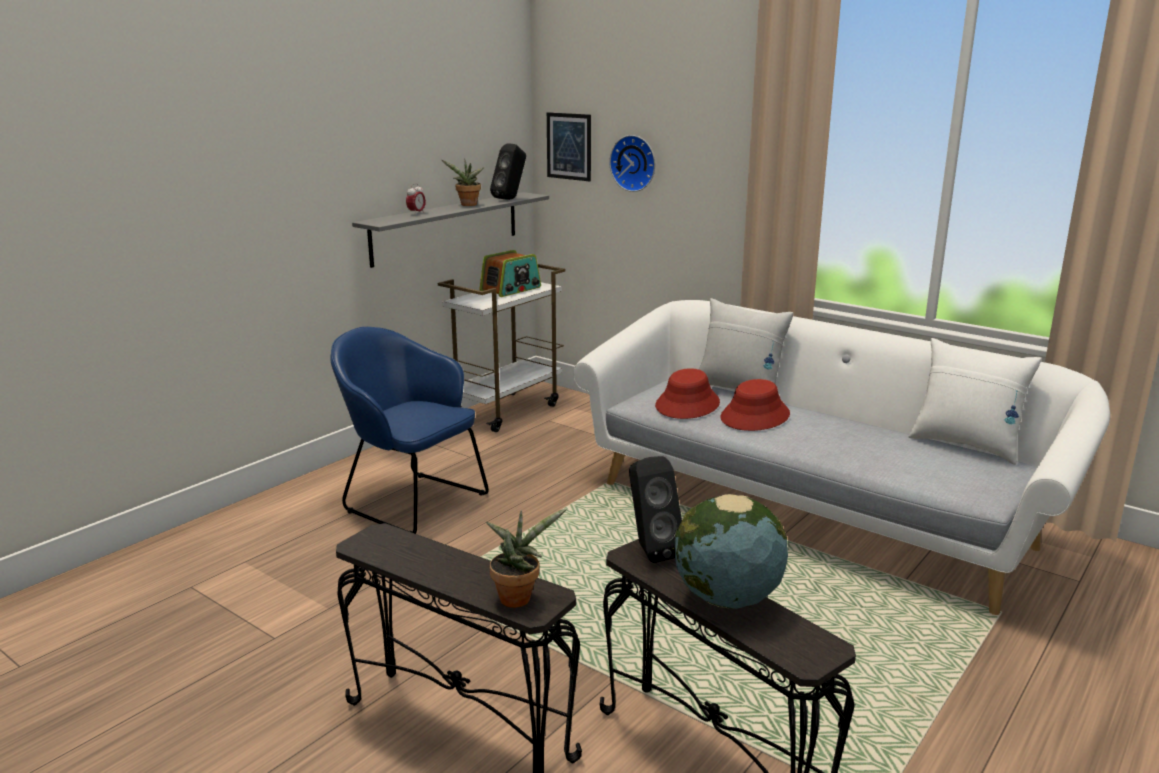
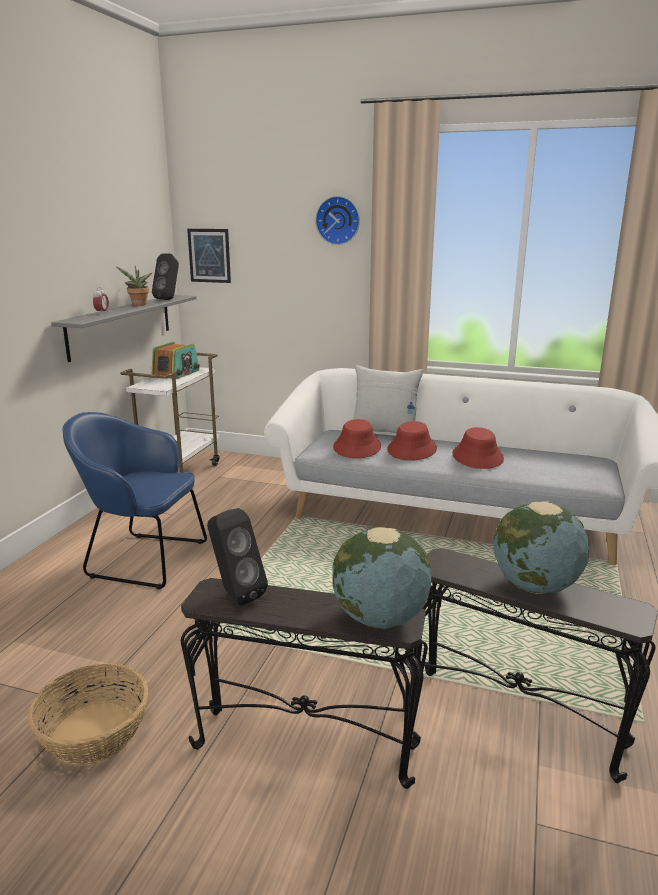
camera: 20 degrees left, 0 degrees up
potted plant [486,508,567,608] -> globe [332,527,431,629]
wall clock [609,135,655,192] -> wall clock moved to [315,196,360,245]
black speaker [629,456,682,563] -> black speaker moved to [207,508,268,606]
white pillow [909,338,1041,465] -> none
none -> basket [28,663,148,765]
none -> red hat [452,427,504,469]

